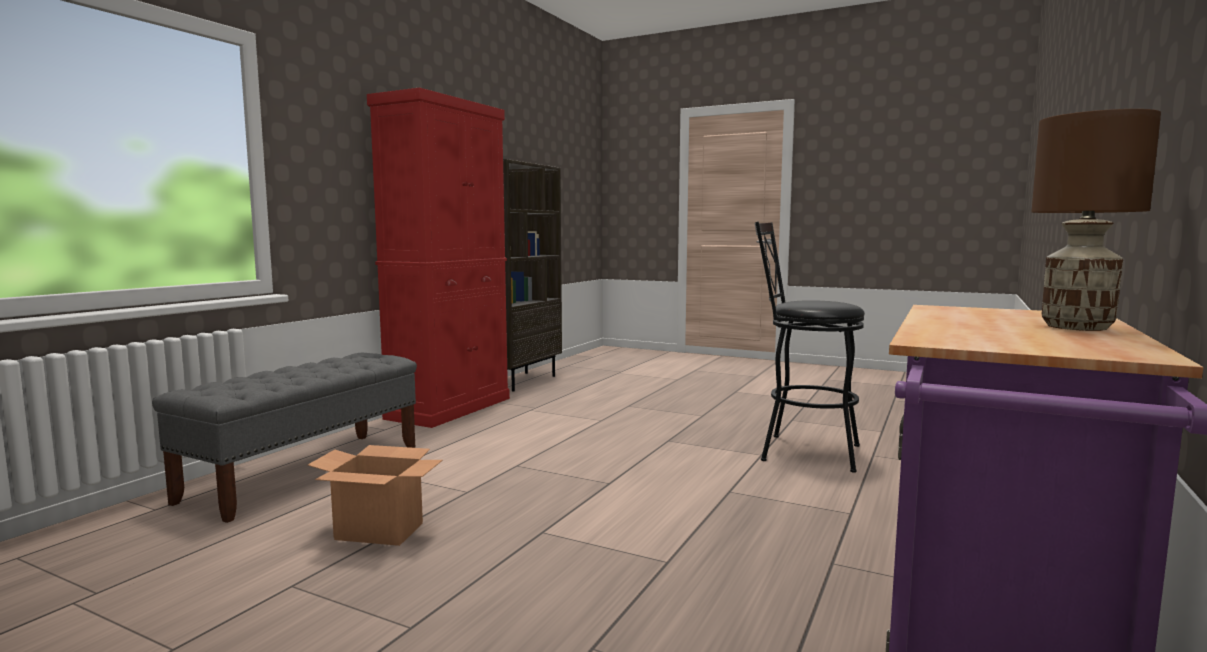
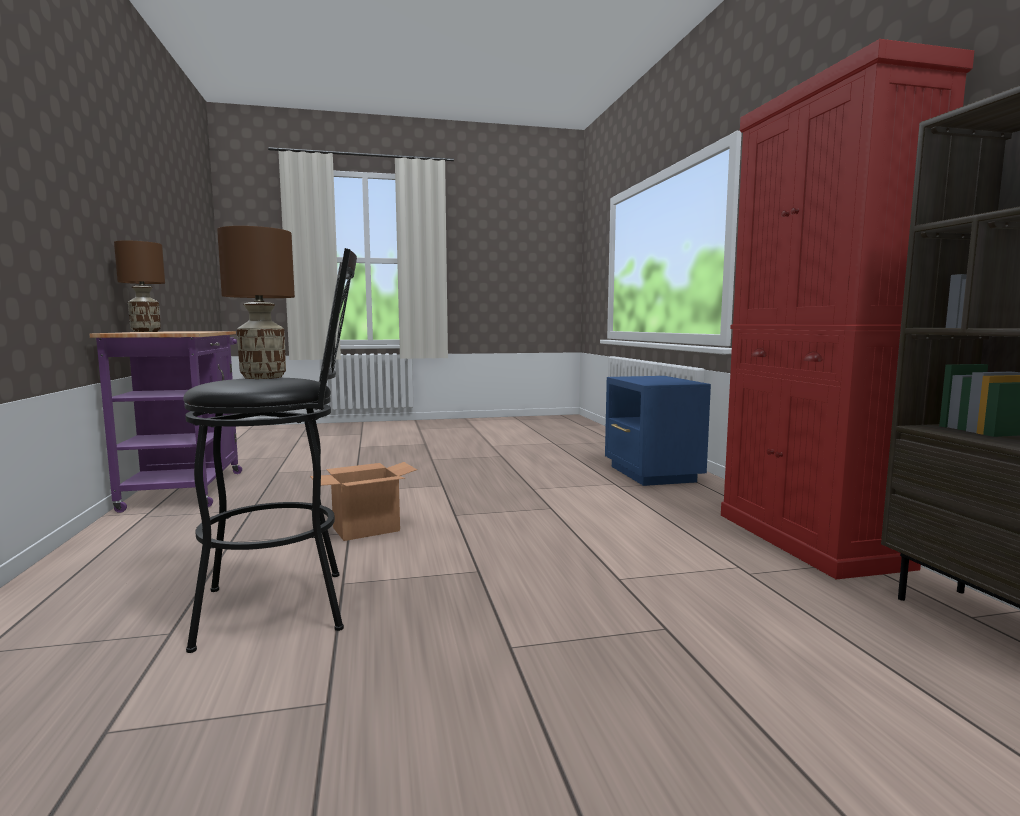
camera: 140 degrees right, 0 degrees up
grey bench [152,353,417,523] -> blue nightstand [605,376,711,486]
cardboard box [308,445,443,546] -> cardboard box moved to [310,462,417,541]
none -> brown table lamp [217,226,295,379]

